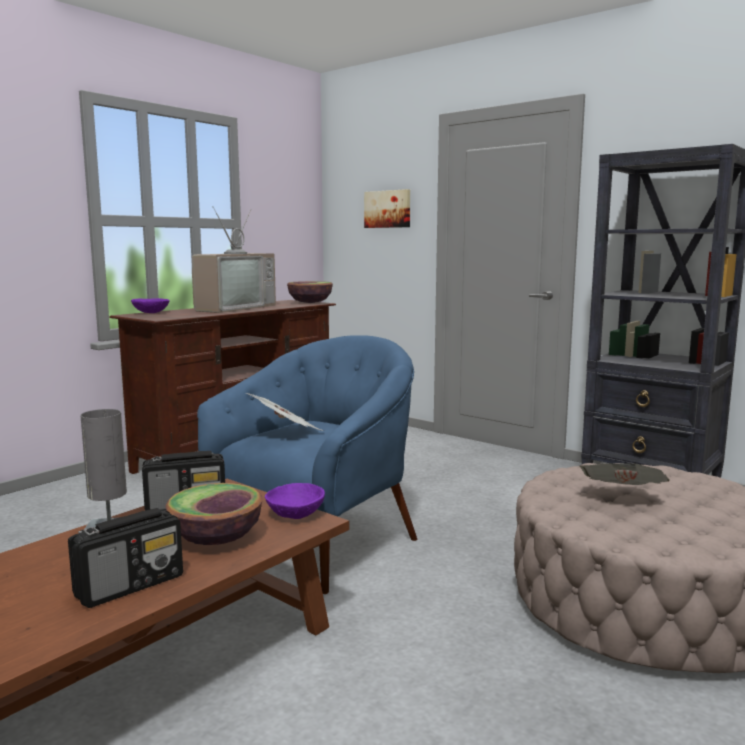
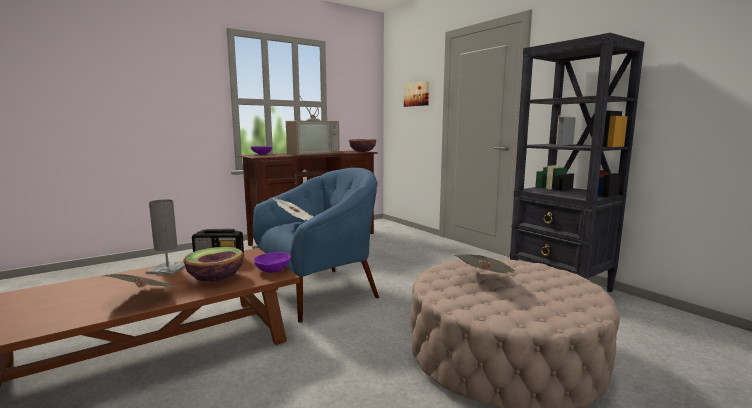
camera: 15 degrees right, 0 degrees up
radio [68,508,183,608] -> newspaper [104,274,176,287]

